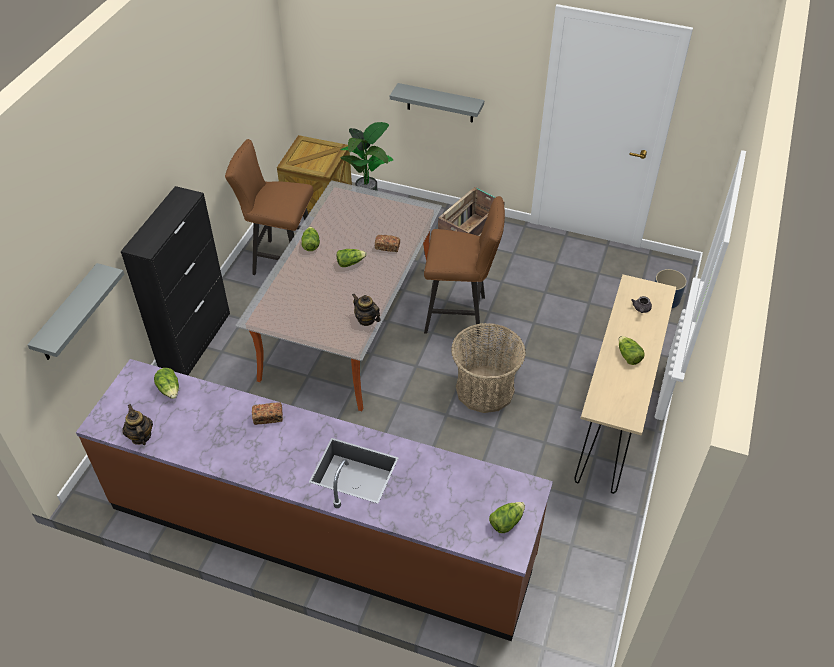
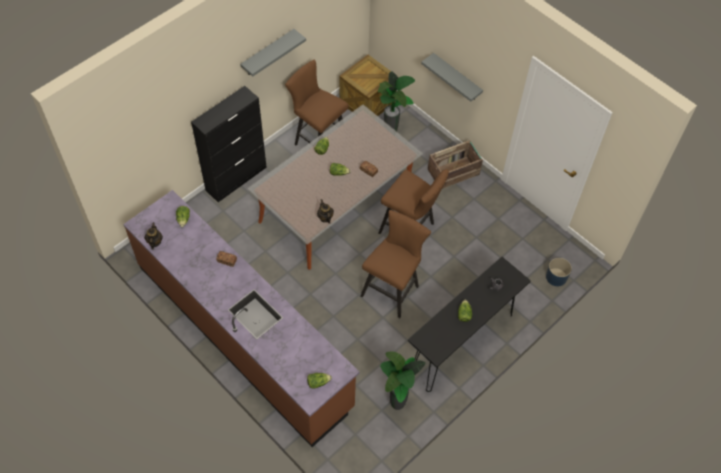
camera: 25 degrees right, 10 degrees up
grey shelf [27,263,124,360] -> grey shelf moved to [240,29,306,77]
basket [451,323,526,413] -> brown stool [360,210,431,318]
beige console table [574,274,676,494] -> black console table [408,257,531,392]
none -> potted plant [380,352,426,410]

